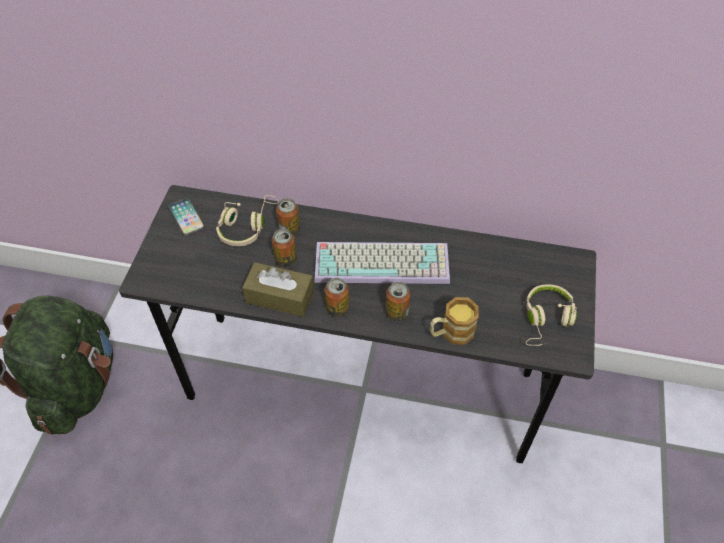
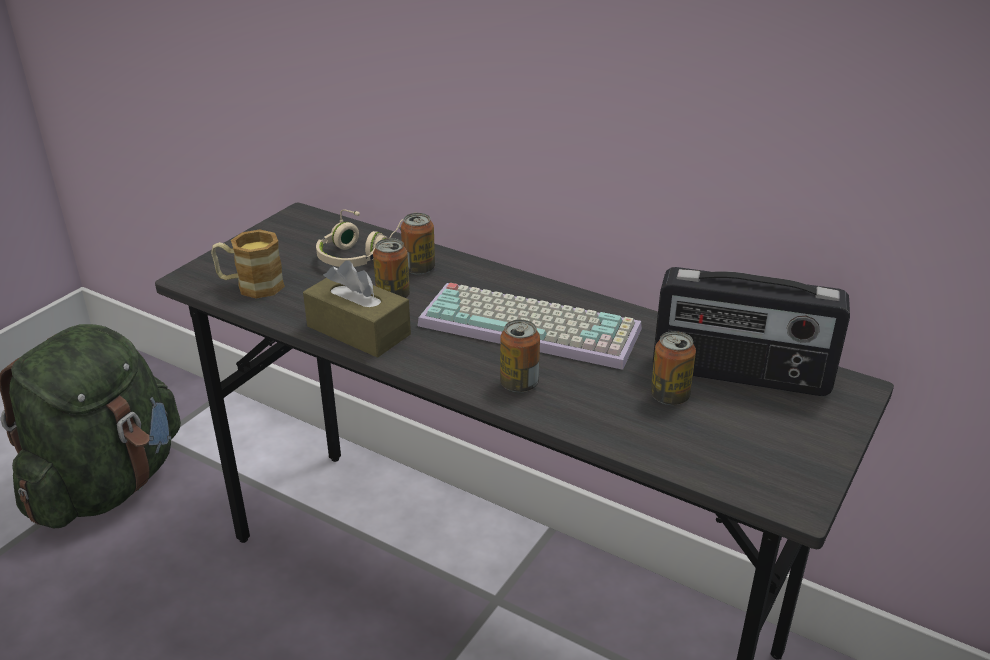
camera: 20 degrees right, 20 degrees down
phone [169,198,205,236] -> none
can [325,278,349,317] -> can moved to [651,331,696,405]
mug [430,297,479,345] -> mug moved to [211,230,285,299]
beige headphones [525,285,577,346] -> none
none -> radio [653,267,850,396]

